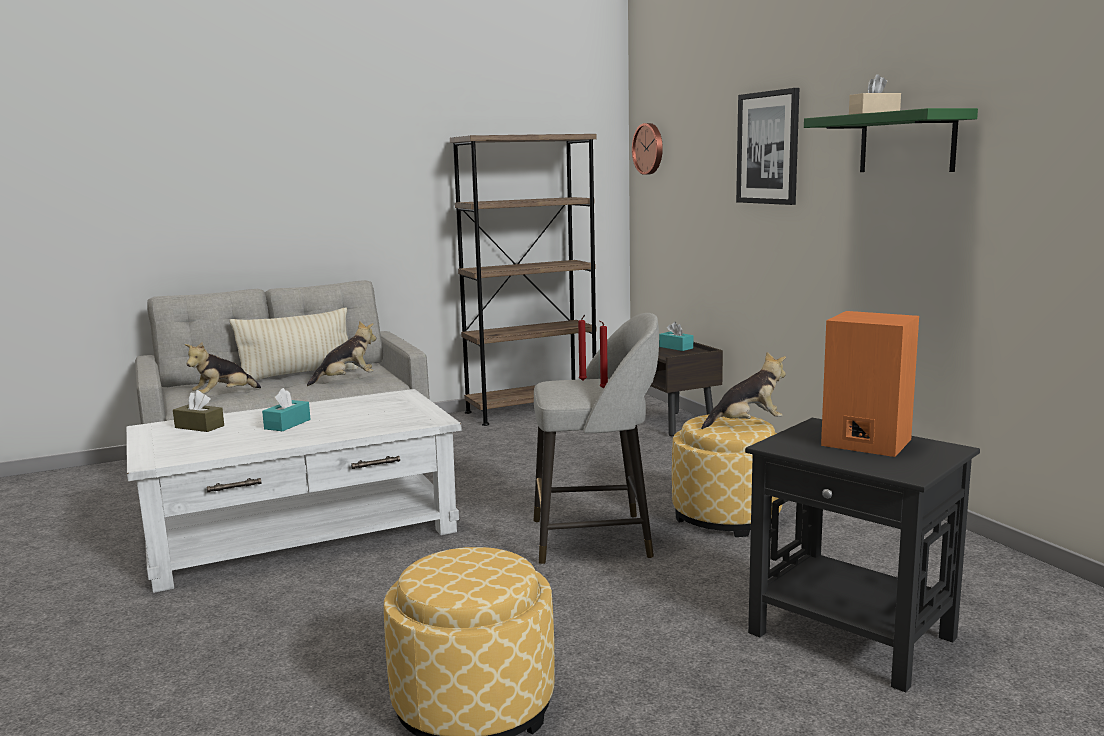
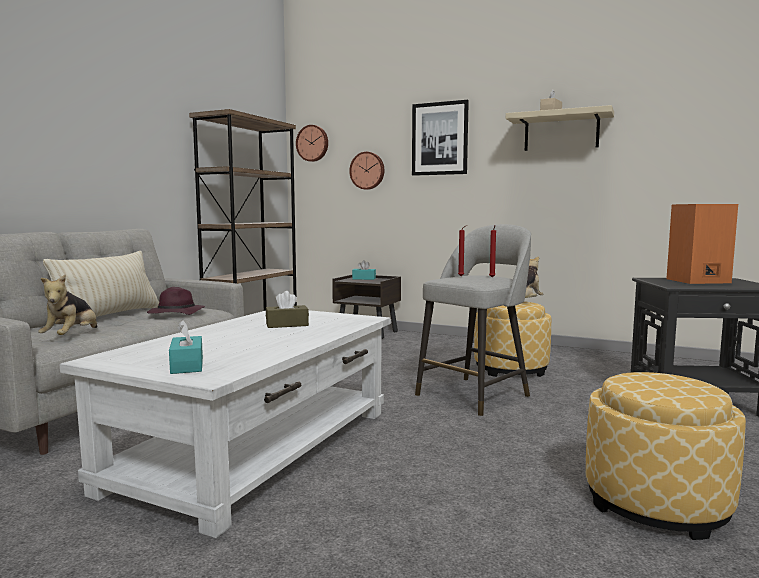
camera: 40 degrees left, 5 degrees down
brown tissue box [173,390,224,432] -> brown tissue box moved to [266,291,309,328]
turquoise tissue box [262,388,310,431] -> turquoise tissue box moved to [169,320,203,374]
plush toy [307,321,376,386] -> purple hat [147,287,205,315]
green shelf [804,108,978,172] -> beige shelf [506,105,614,151]
none -> wall clock [349,152,384,190]

